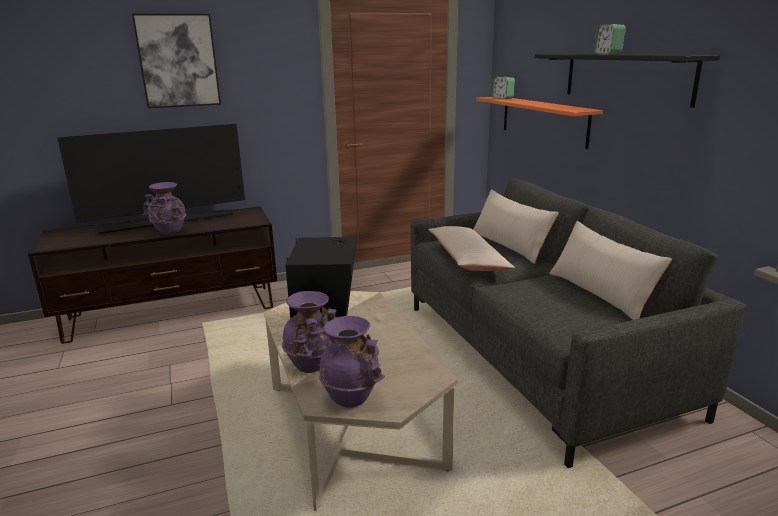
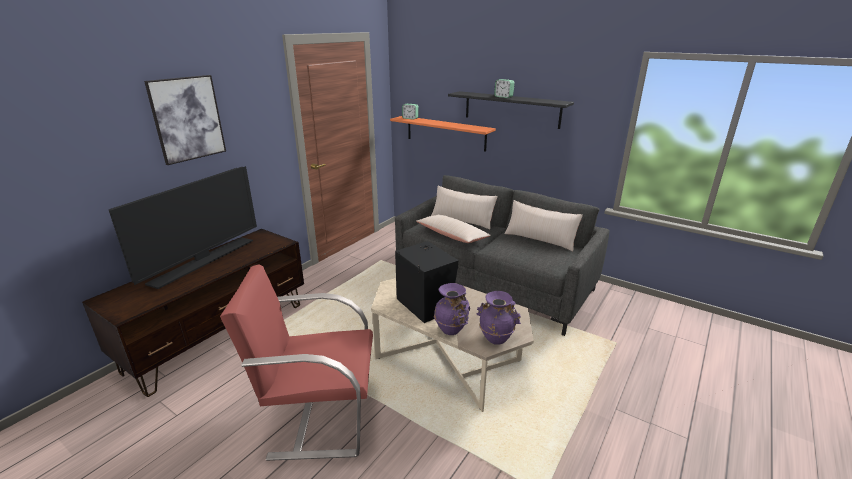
camera: 35 degrees left, 5 degrees up
purple vase [143,182,186,235] -> none
none -> red armchair [220,264,373,461]

